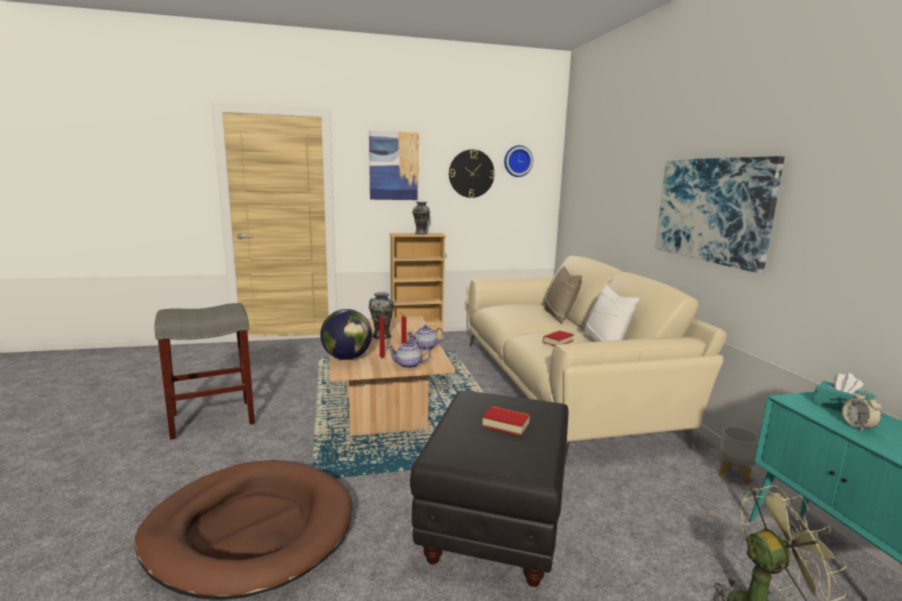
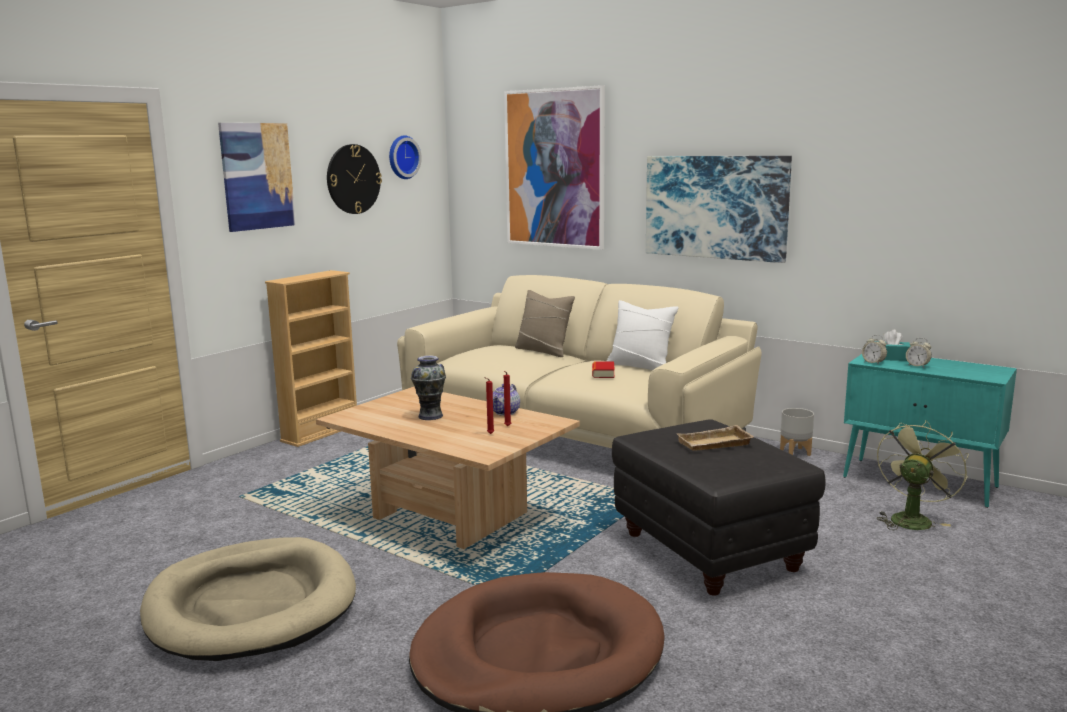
camera: 40 degrees left, 0 degrees up
grey stool [155,303,255,440] -> beige dog bed [140,537,356,661]
globe [320,309,372,360] -> none
teapot [387,340,431,369] -> none
vase [412,201,430,235] -> none
book [482,406,530,436] -> beige tray [677,425,754,451]
none -> picture [504,85,605,250]
none -> alarm clock [862,335,887,365]

